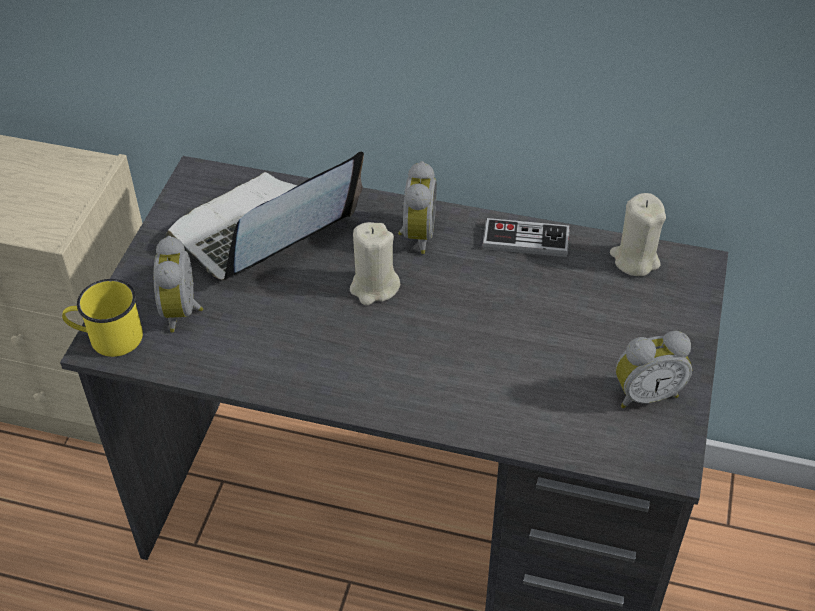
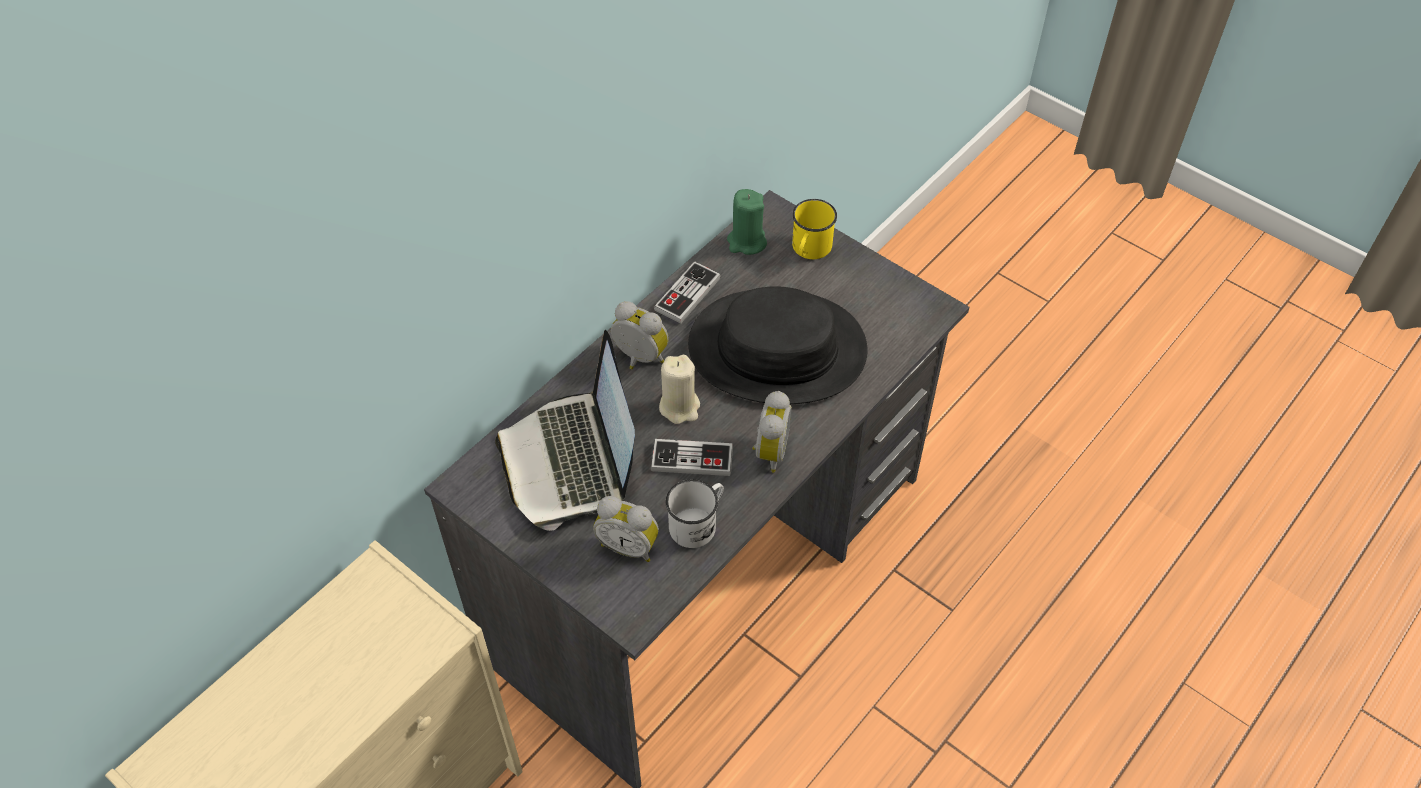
camera: 65 degrees left, 5 degrees up
yellow mug [62,279,143,357] -> yellow mug moved to [792,199,837,259]
beige candle [610,193,666,276] -> green candle [727,189,767,255]
alarm clock [616,331,692,408] -> alarm clock moved to [752,391,792,473]
none -> game controller [651,439,733,476]
none -> white mug [666,479,724,548]
none -> black hat [688,286,867,404]

